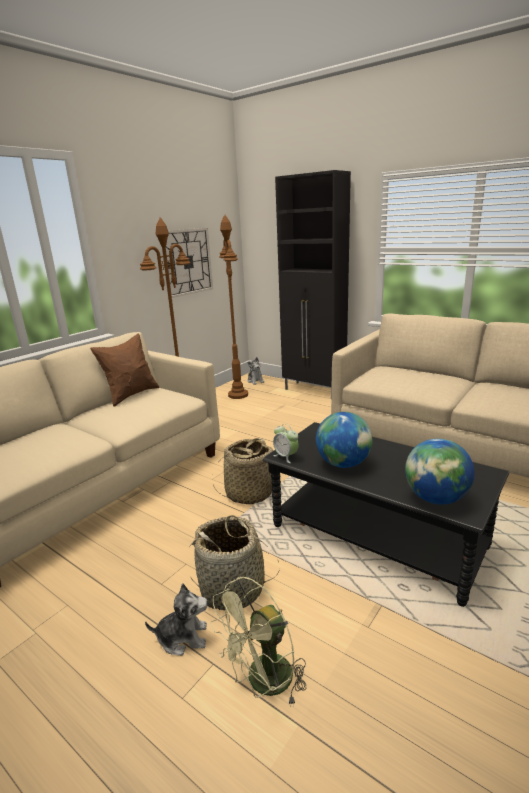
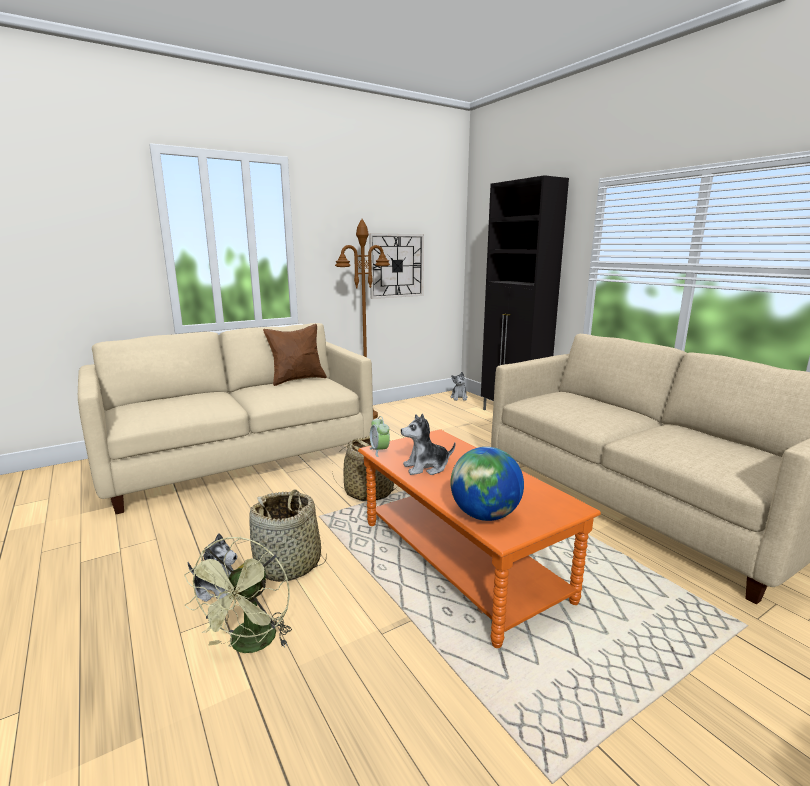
camera: 20 degrees right, 5 degrees down
green fan [210,576,306,707] -> green fan turned 60 degrees counterclockwise [184,537,292,653]
brown floor lamp [219,215,248,399] -> none
black coffee table [263,422,509,607] -> orange coffee table [358,429,601,648]
globe [316,412,372,468] -> plush toy [401,414,455,475]

